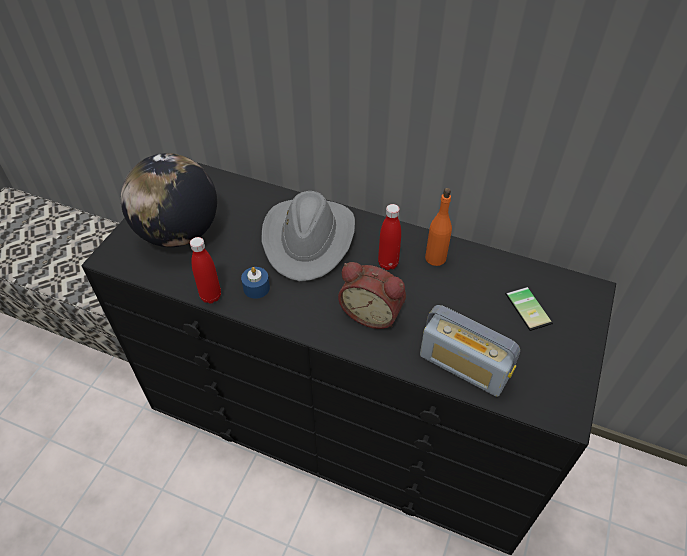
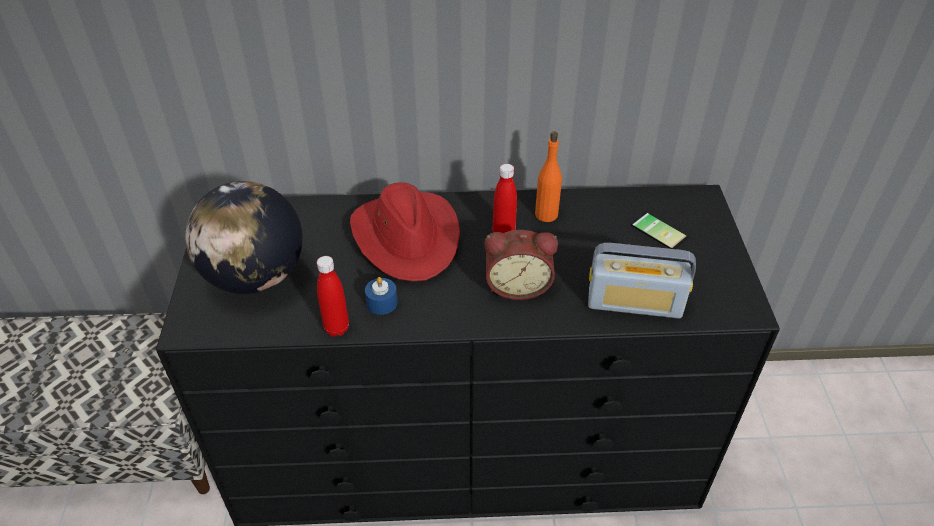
camera: 25 degrees left, 5 degrees down
grey hat [262,191,355,281] -> red hat [350,182,460,281]

